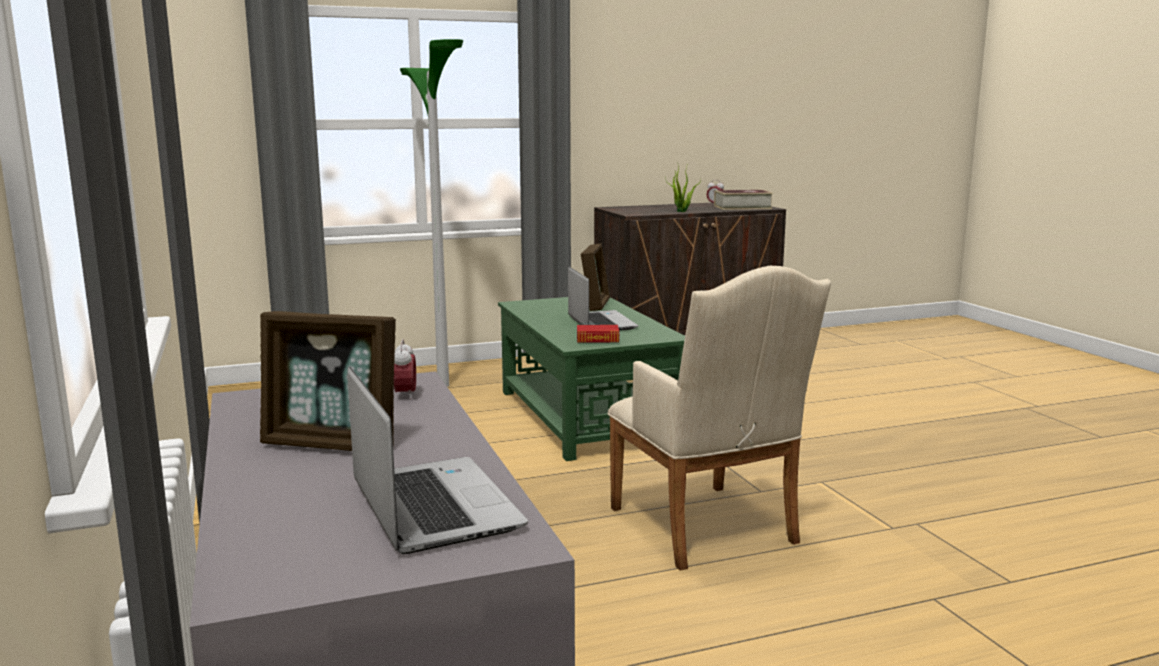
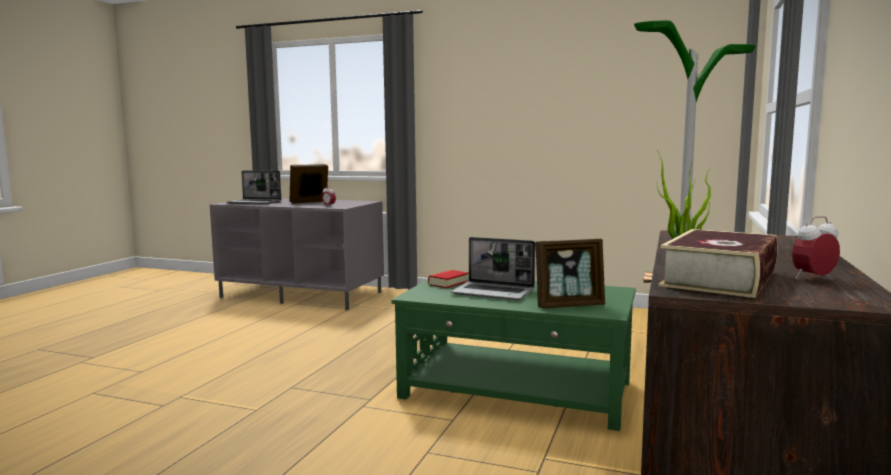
camera: 130 degrees right, 5 degrees down
picture frame [581,243,610,311] -> picture frame turned 60 degrees counterclockwise [535,239,605,309]
beige armchair [607,266,831,571] -> none

